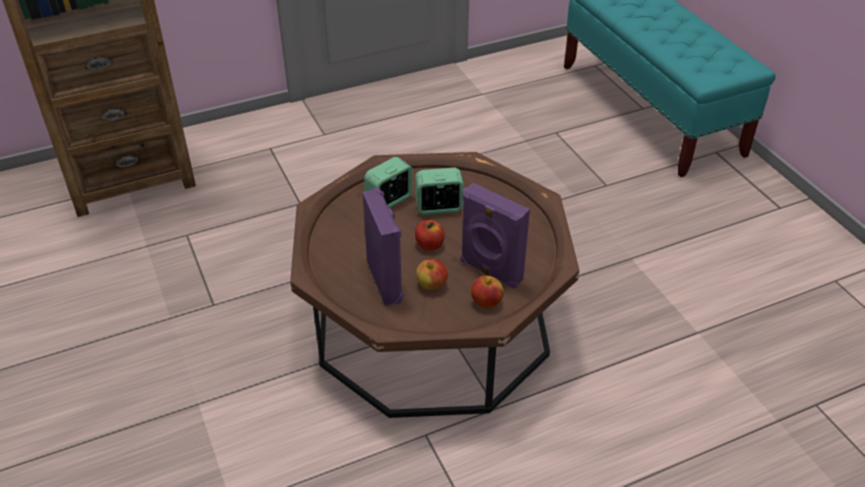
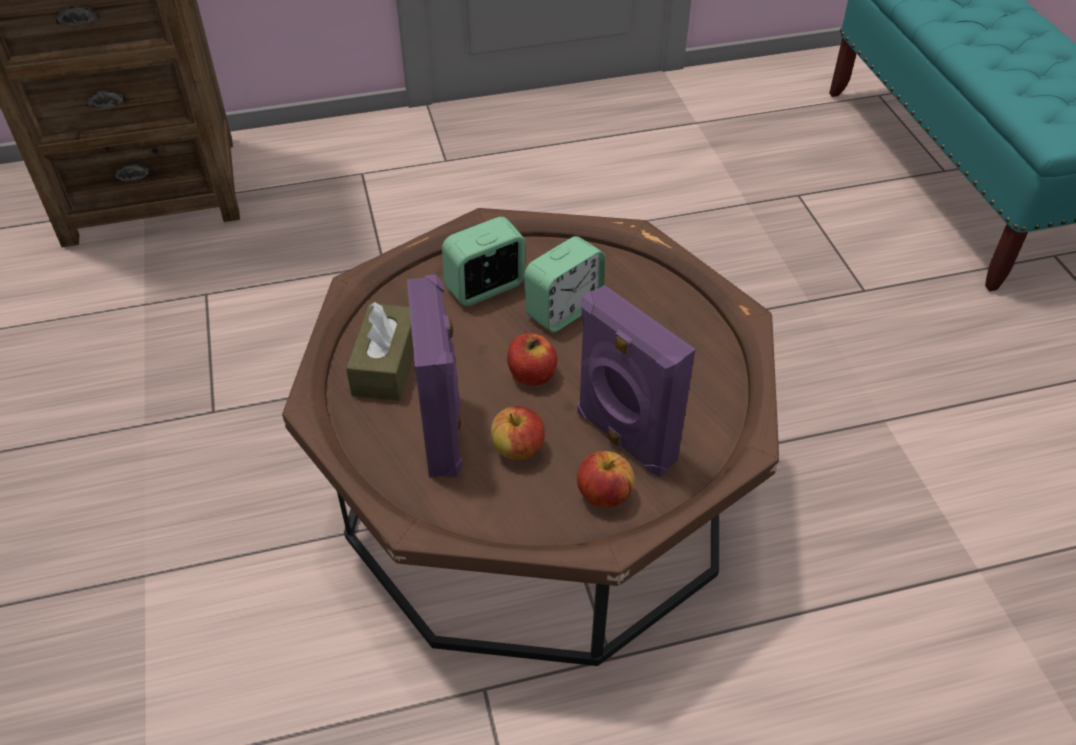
camera: 10 degrees right, 5 degrees up
alarm clock [415,168,464,215] -> alarm clock turned 135 degrees clockwise [524,236,605,332]
none -> brown tissue box [346,302,414,401]

